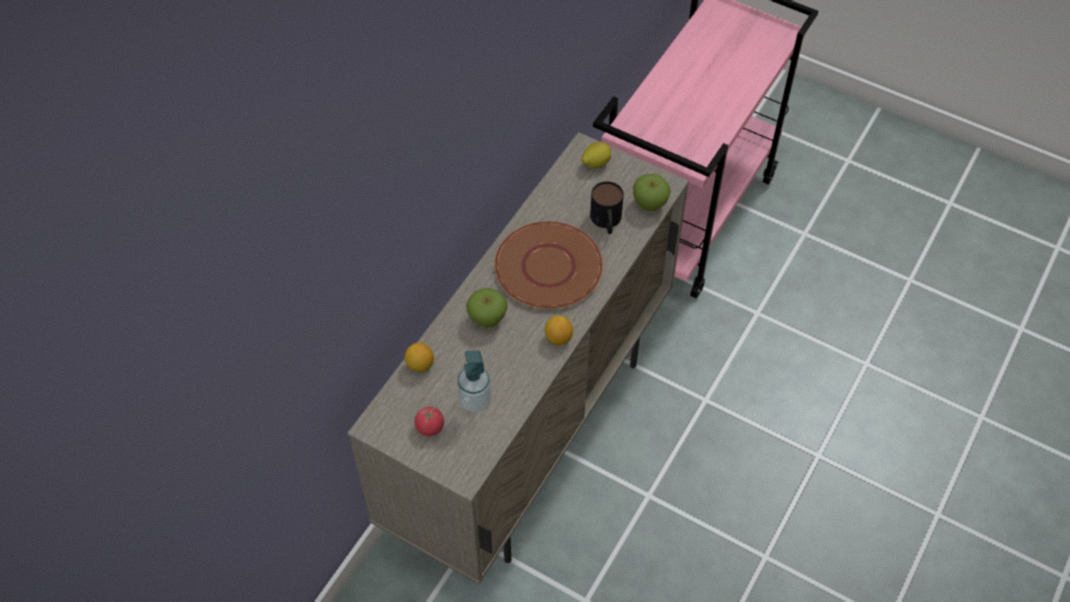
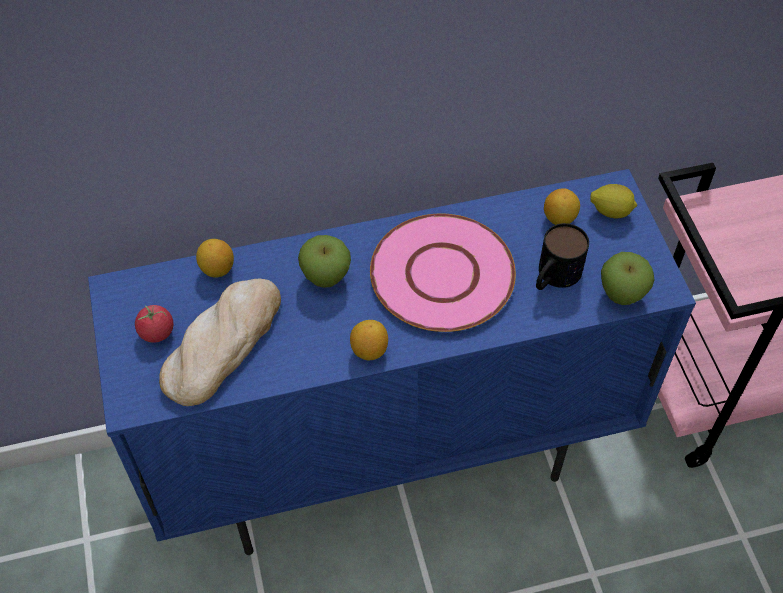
camera: 45 degrees right, 0 degrees up
beige cabinet [347,132,689,585] -> blue cabinet [88,169,696,555]
soap dispenser [457,350,492,412] -> bread [159,279,281,406]
brown plate [494,221,603,309] -> pink plate [370,213,516,332]
none -> lemon [544,188,580,225]

